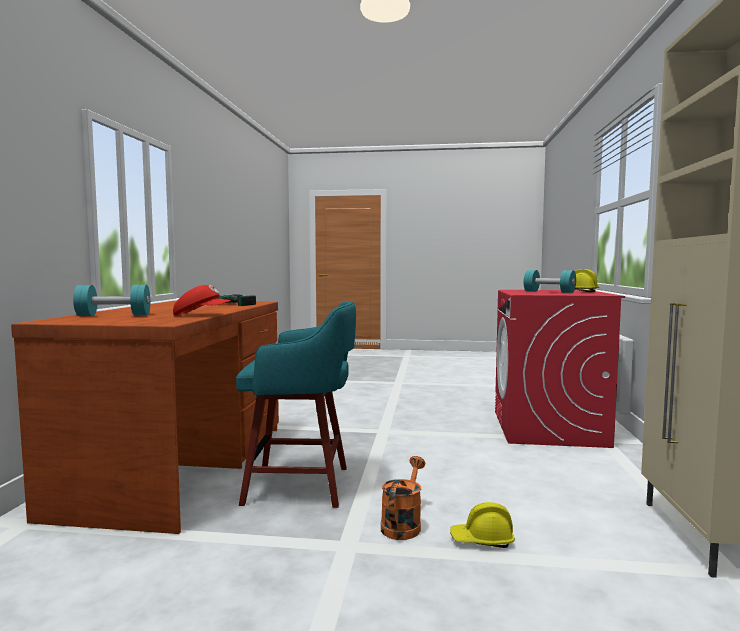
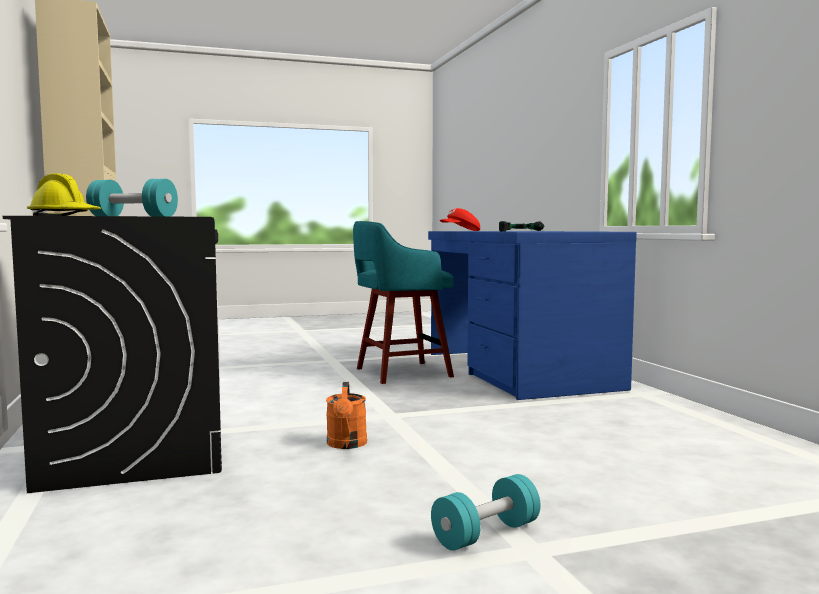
camera: 155 degrees right, 0 degrees up
brown desk [11,301,279,534] -> blue desk [428,231,637,400]
turquoise dumbbell [73,285,150,316] -> turquoise dumbbell moved to [431,474,541,551]
orange watering can [381,456,425,540] -> orange watering can moved to [326,382,367,449]
yellow hard hat [450,502,515,548] -> none
red washing machine [495,290,625,448] -> black washing machine [3,216,222,493]

